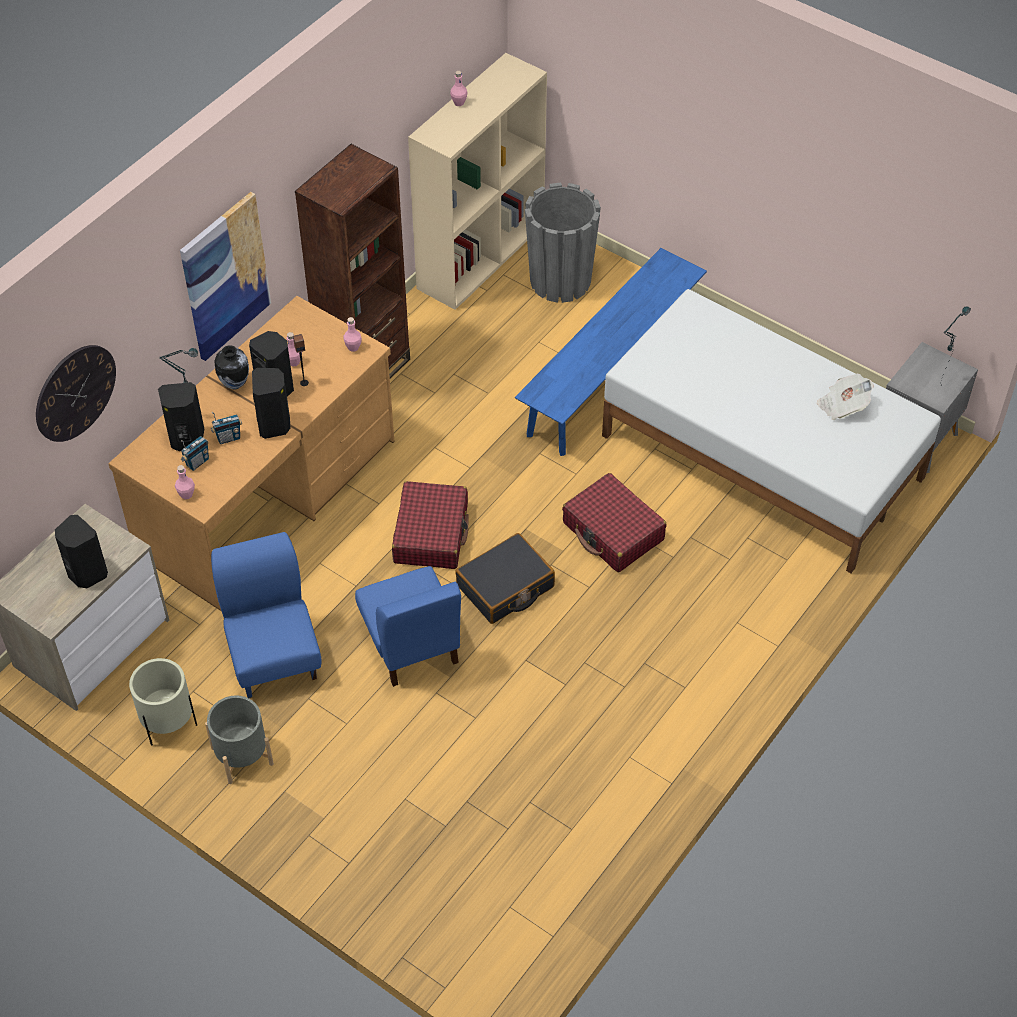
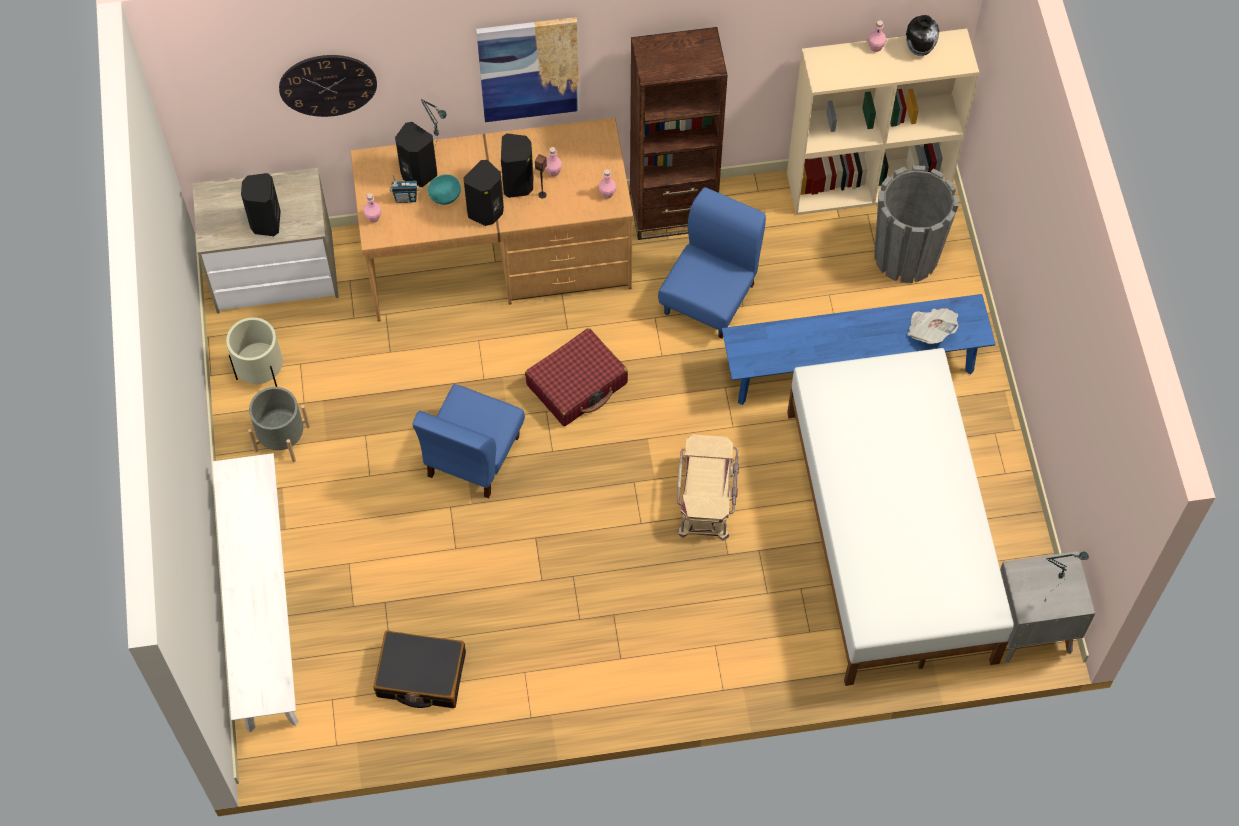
camera: 45 degrees right, 10 degrees up
radio [211,412,242,444] -> turquoise bowl [427,175,461,205]
blue chair [211,532,322,698] -> blue chair moved to [658,187,766,339]
vase [214,345,249,389] -> vase moved to [906,15,939,56]
black suitcase [455,533,555,624] -> black suitcase moved to [374,630,466,708]
red suitcase [562,473,666,572] -> beige storage box [677,434,739,541]
newspaper [817,374,874,420] -> newspaper moved to [907,308,958,344]
none -> white bench [213,453,299,732]

